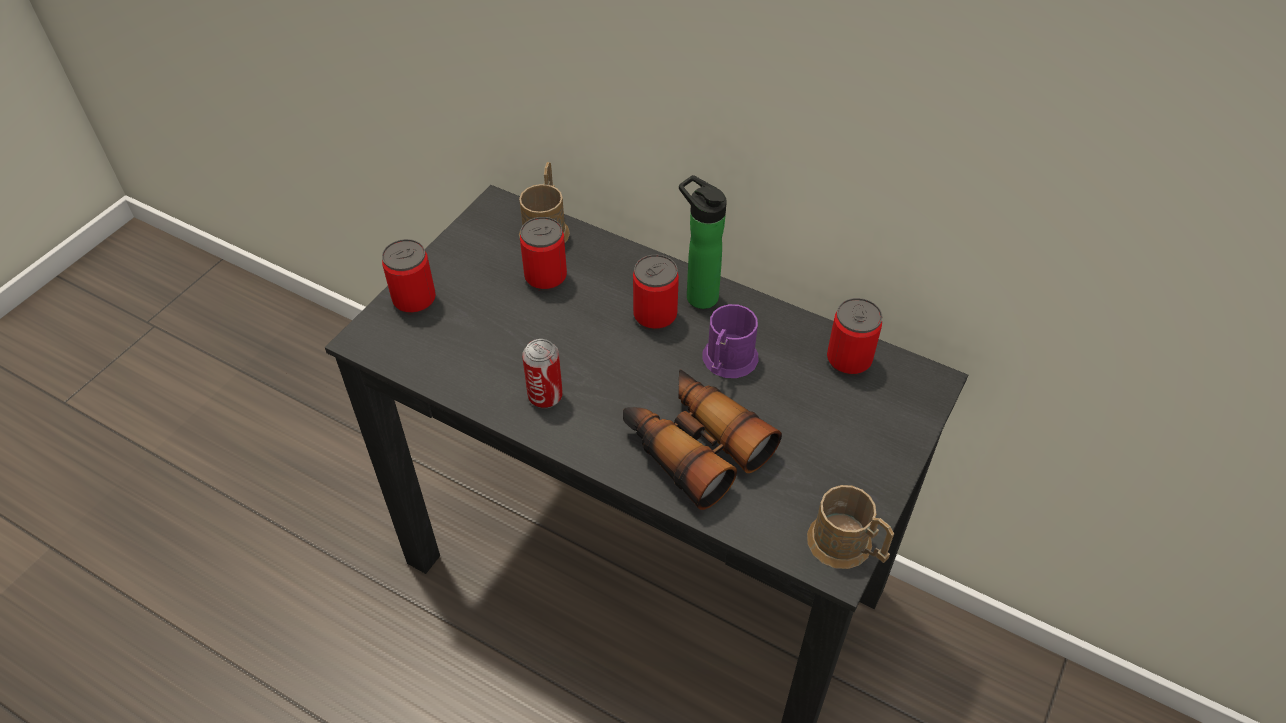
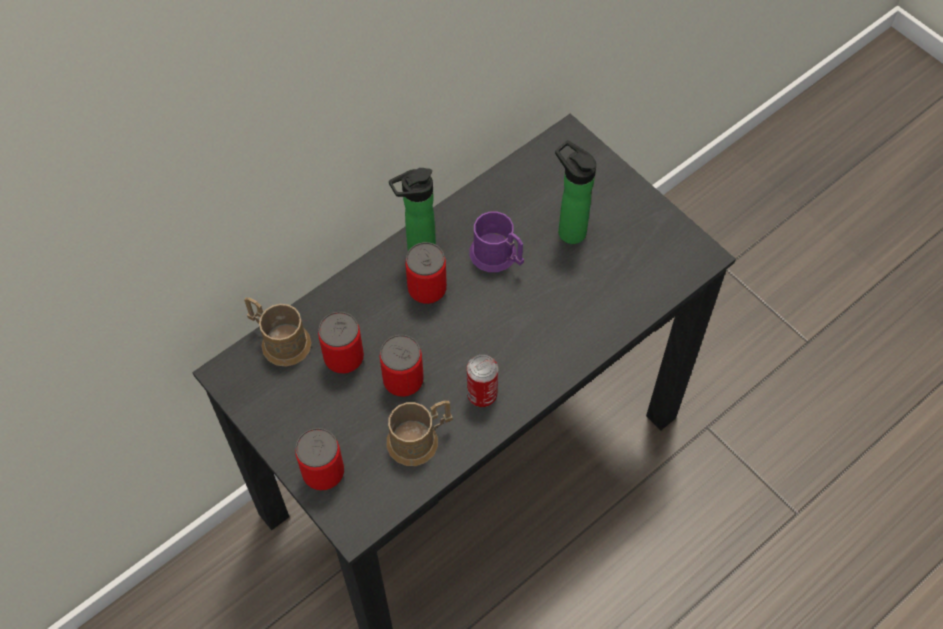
camera: 70 degrees left, 10 degrees up
binoculars [623,369,782,510] -> none
brown mug [807,485,894,569] -> brown mug moved to [386,400,453,466]
can [827,298,882,376] -> can moved to [380,335,424,397]
none -> bottle [555,140,596,244]

